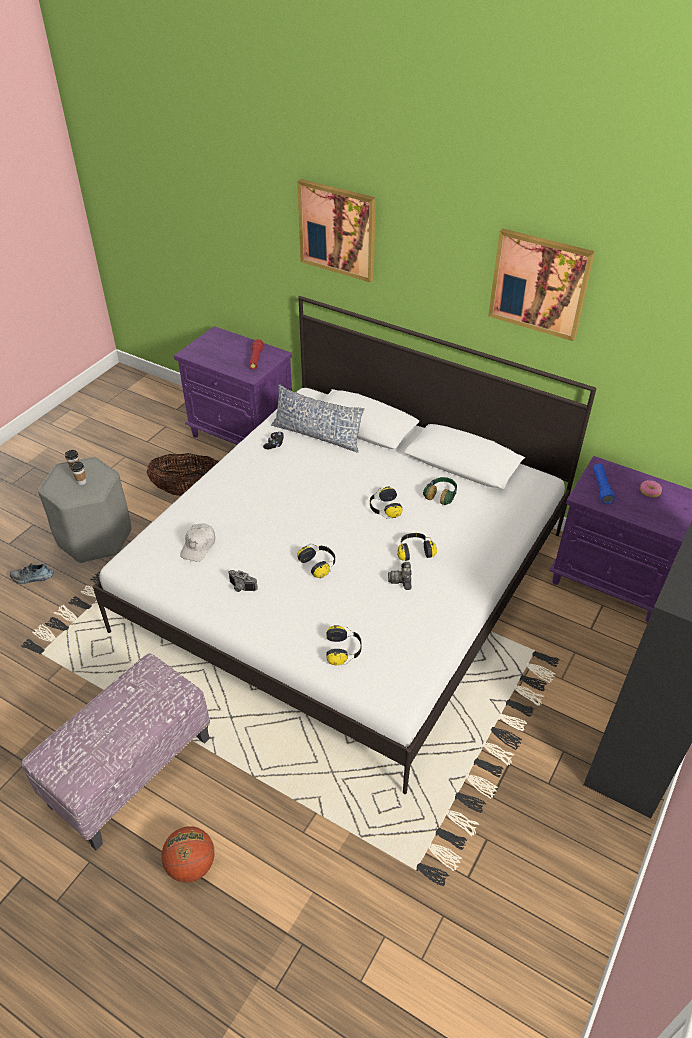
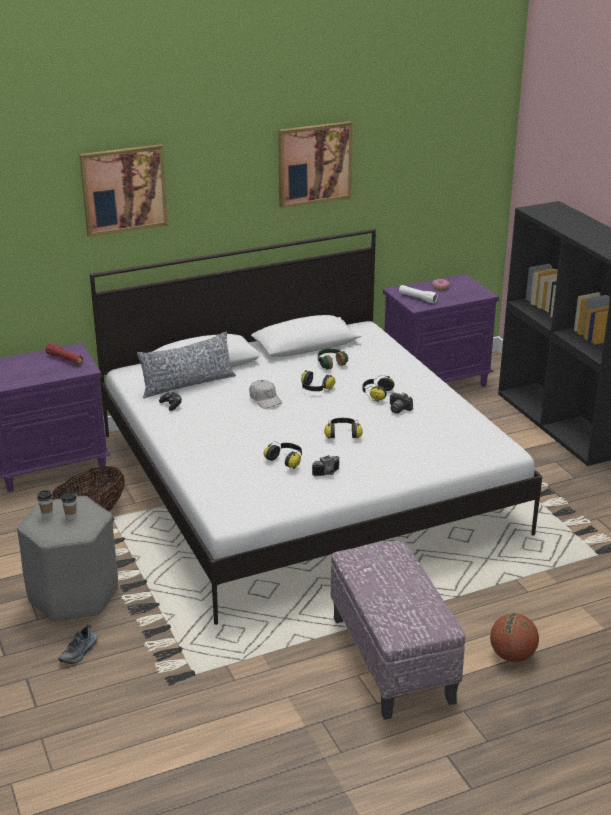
camera: 55 degrees left, 15 degrees down
white cap [180,523,215,562] -> white cap moved to [249,380,282,409]
headphones [326,625,362,666] -> headphones moved to [264,441,302,469]
blue flashlight [594,464,615,504] -> white flashlight [399,285,438,303]

